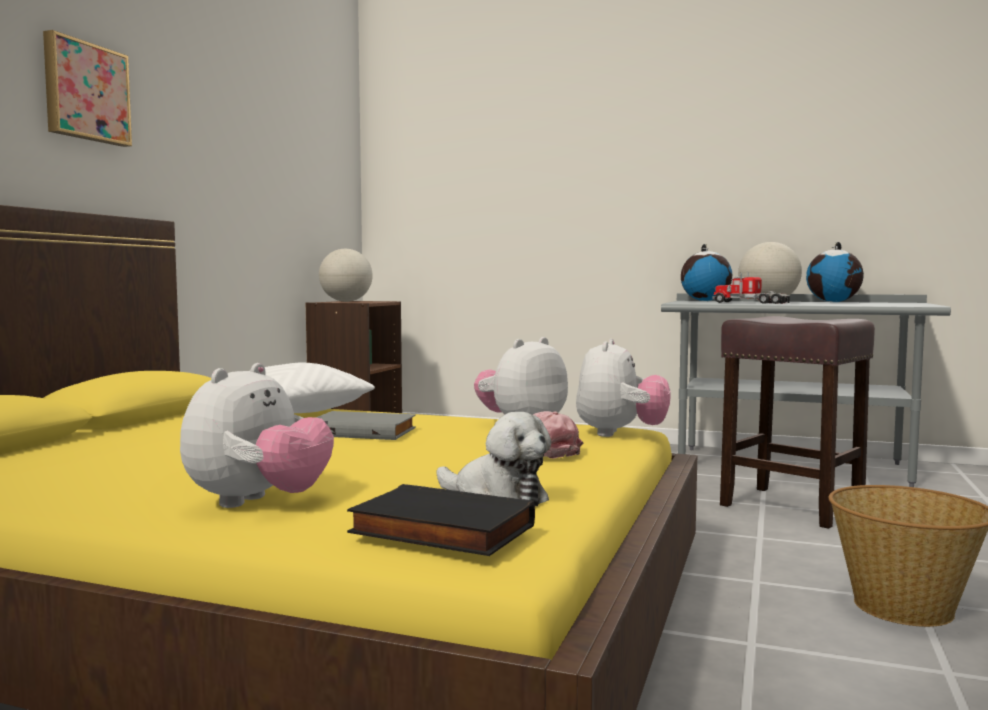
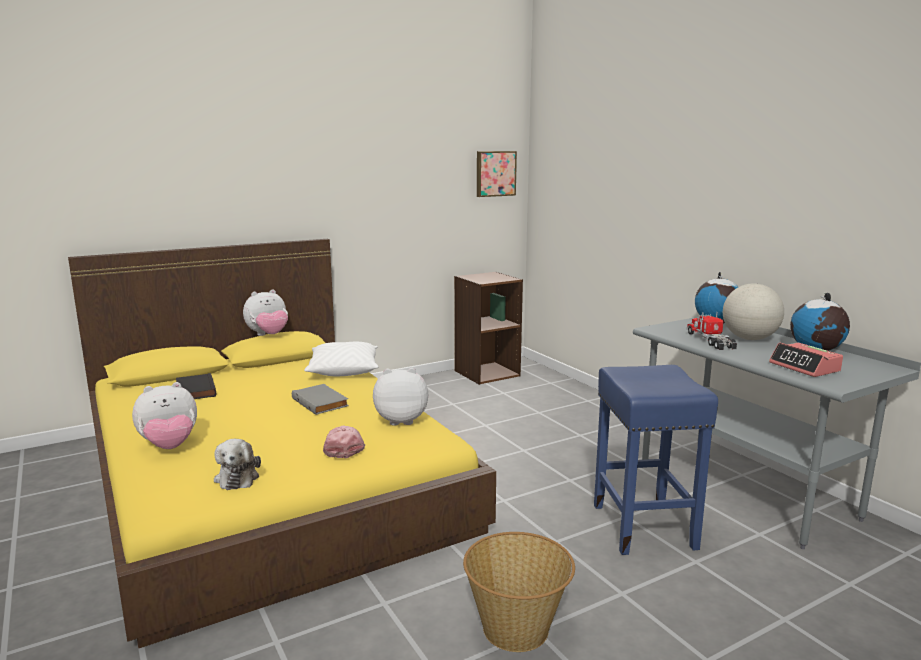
camera: 40 degrees right, 10 degrees up
picture [43,30,132,147] -> picture moved to [477,151,517,197]
globe [319,249,373,302] -> none
black book [347,484,535,556] -> black book moved to [176,373,216,399]
plush toy [576,339,670,437] -> plush toy moved to [243,289,288,336]
brown stool [720,316,875,529] -> blue stool [594,365,718,555]
none -> alarm clock [769,343,843,377]

